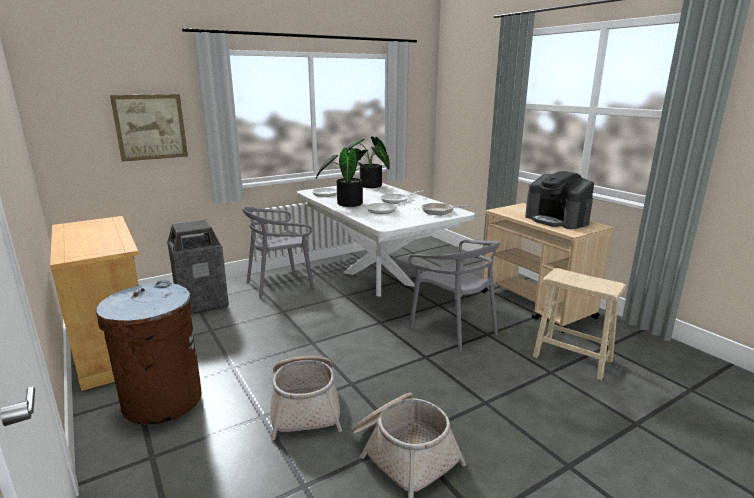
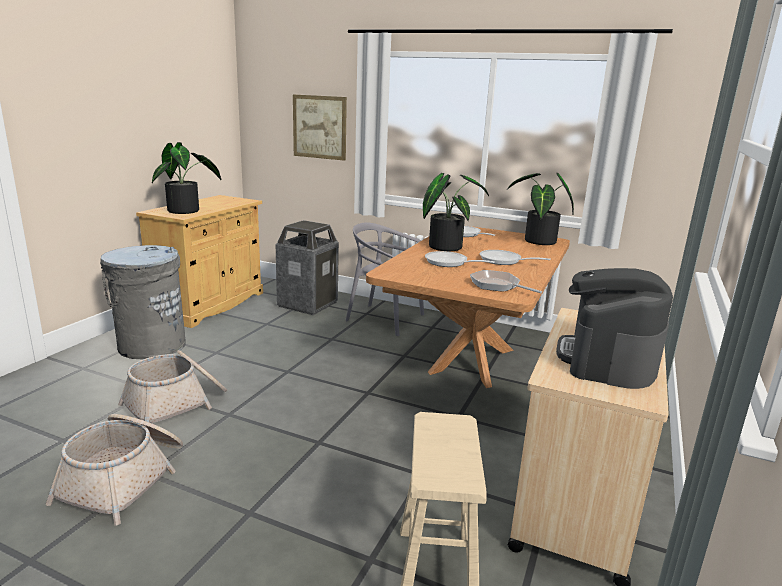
camera: 55 degrees right, 0 degrees up
brown trash can [96,280,201,425] -> grey trash can [100,245,186,359]
white dining table [297,183,475,297] -> brown dining table [366,225,570,388]
grey chair [409,240,500,352] -> none
none -> potted plant [152,142,221,214]

